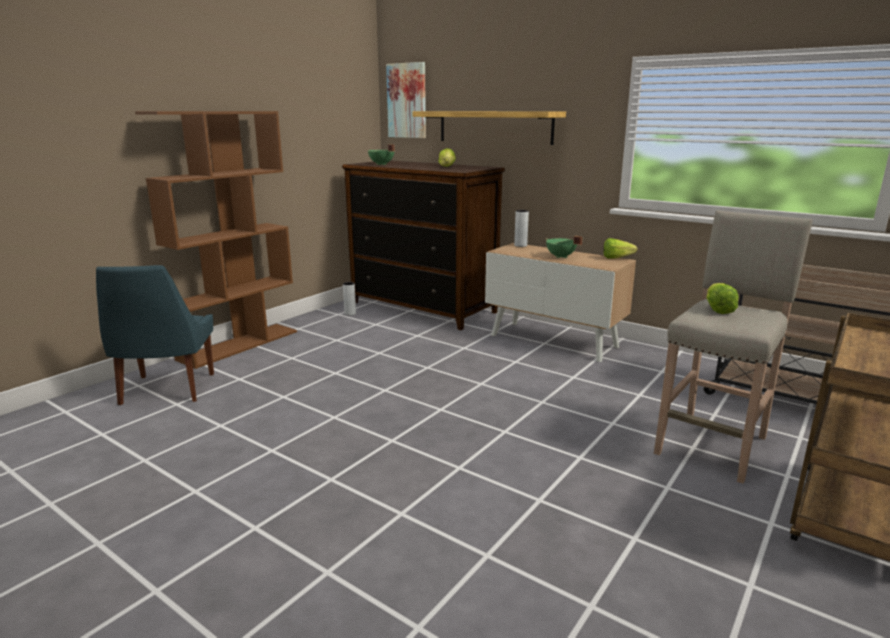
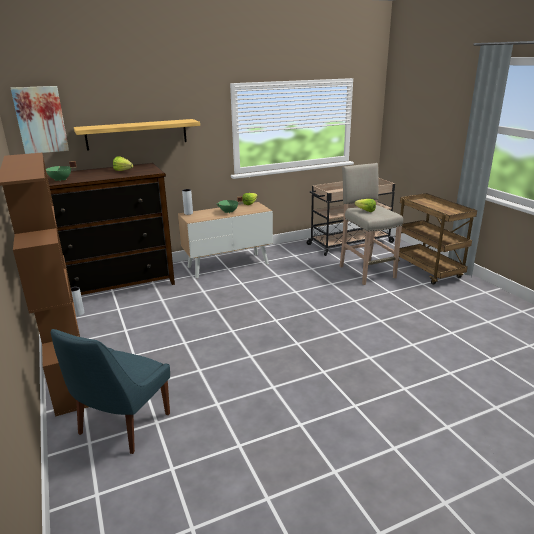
camera: 60 degrees left, 5 degrees up
blue chair [96,265,214,405] -> blue chair turned 90 degrees clockwise [51,329,170,454]

